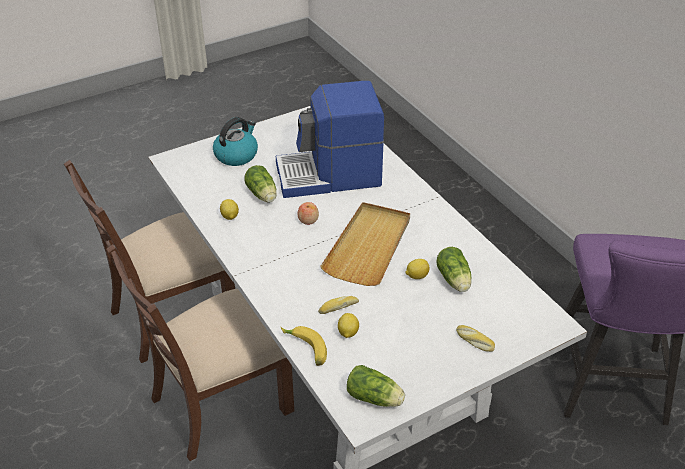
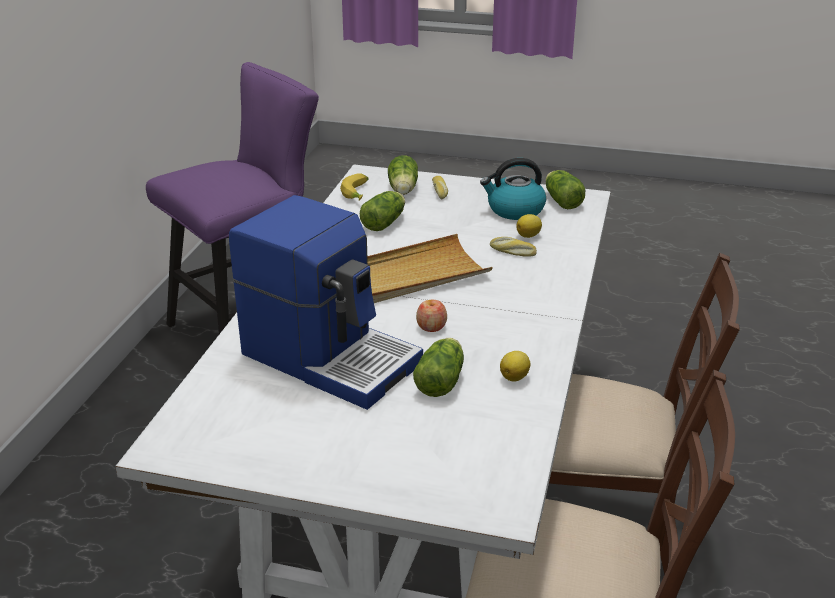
camera: 135 degrees left, 10 degrees down
kettle [213,117,258,166] -> kettle moved to [480,158,546,220]
banana [281,326,327,366] -> banana moved to [340,173,369,201]
lemon [406,259,430,279] -> none
none -> lettuce [388,155,418,195]

